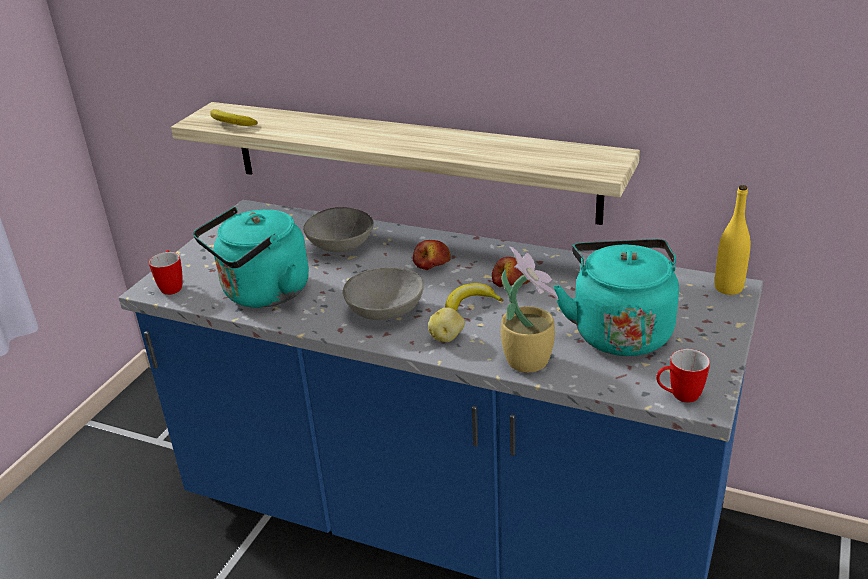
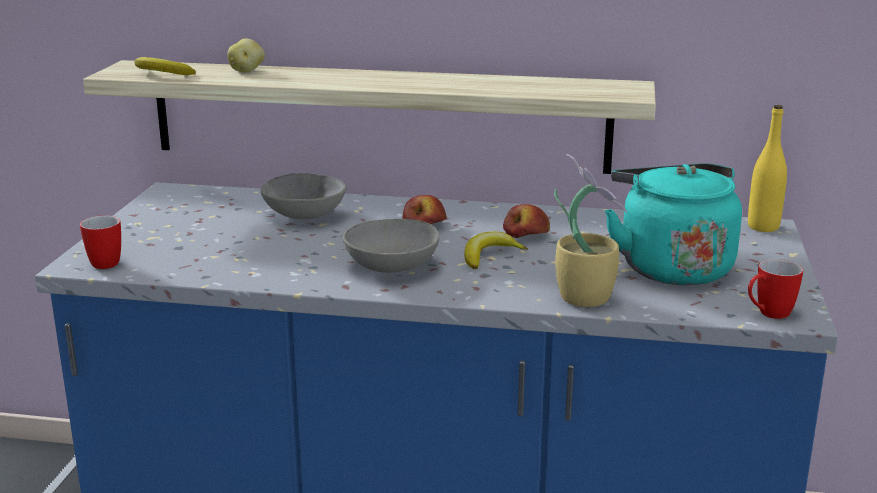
camera: 15 degrees left, 10 degrees down
turquoise kettle [193,207,309,308] -> none
potato [428,307,465,342] -> potato moved to [227,38,265,72]

